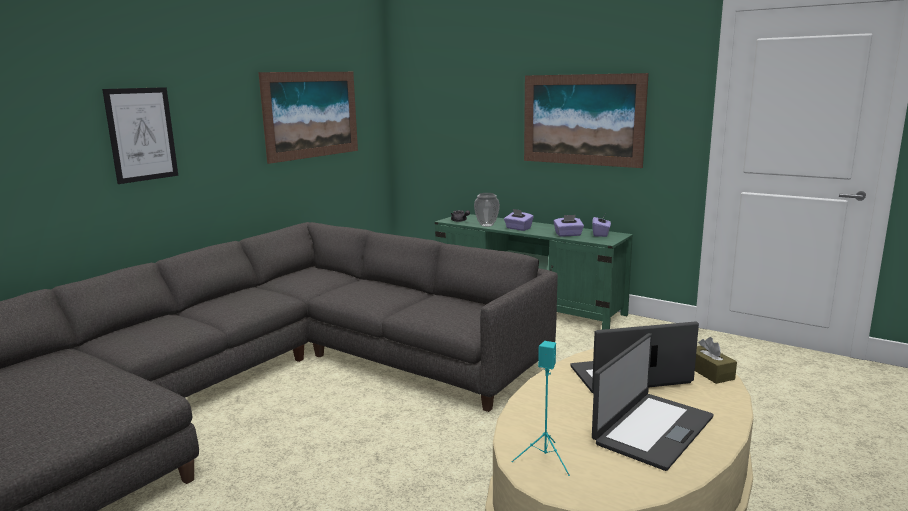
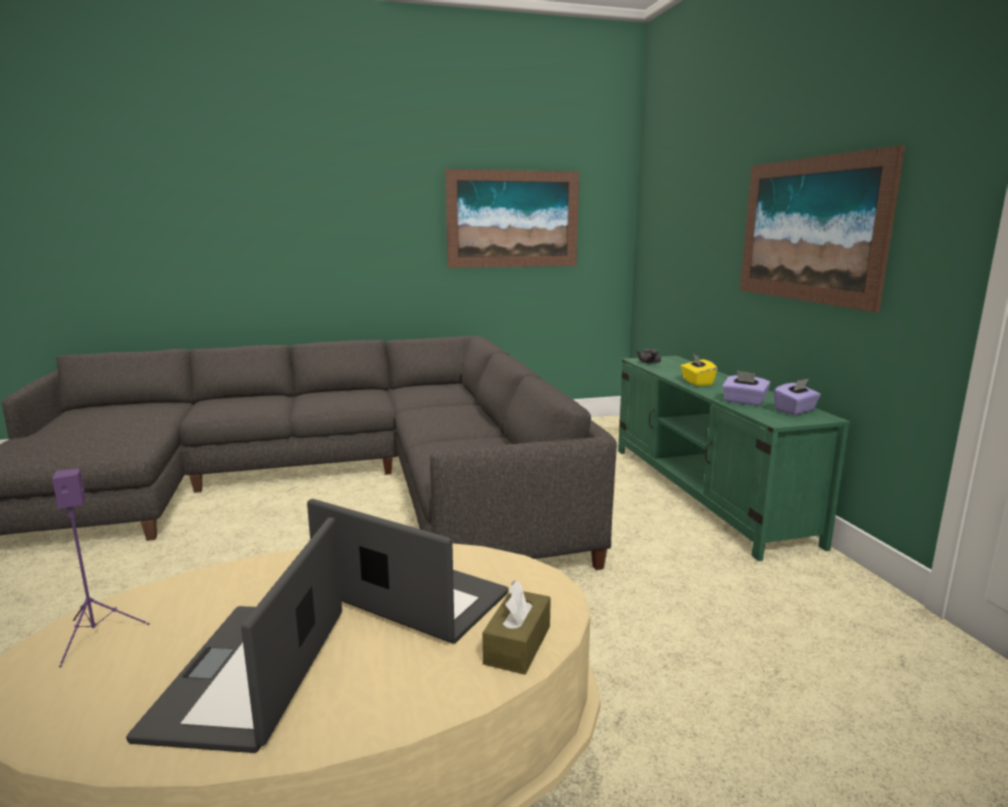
camera: 40 degrees right, 0 degrees up
picture [102,87,178,184] -> none
vase [474,193,500,227] -> none
purple tissue box [504,209,534,231] -> yellow tissue box [681,354,717,386]
turquoise speaker [512,341,570,476] -> purple speaker [52,469,150,668]
laptop [592,333,714,471] -> laptop turned 105 degrees clockwise [126,517,342,753]

